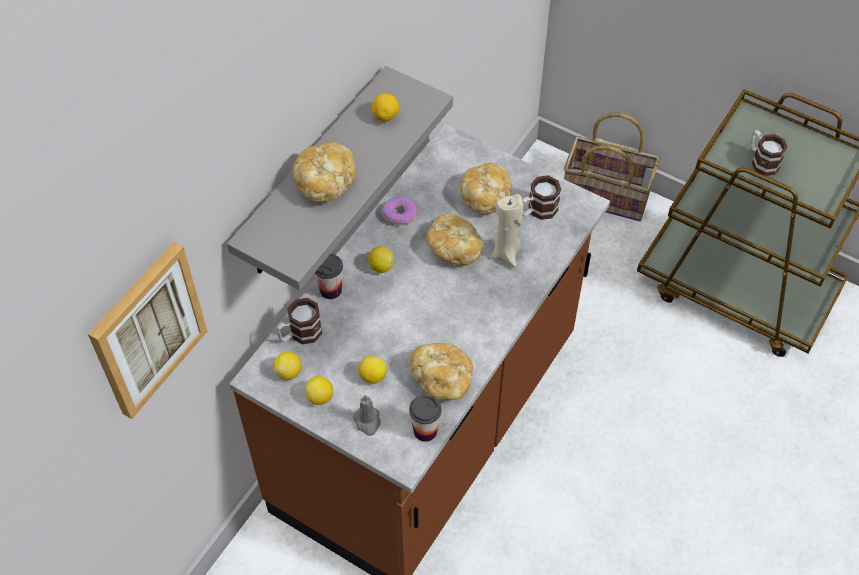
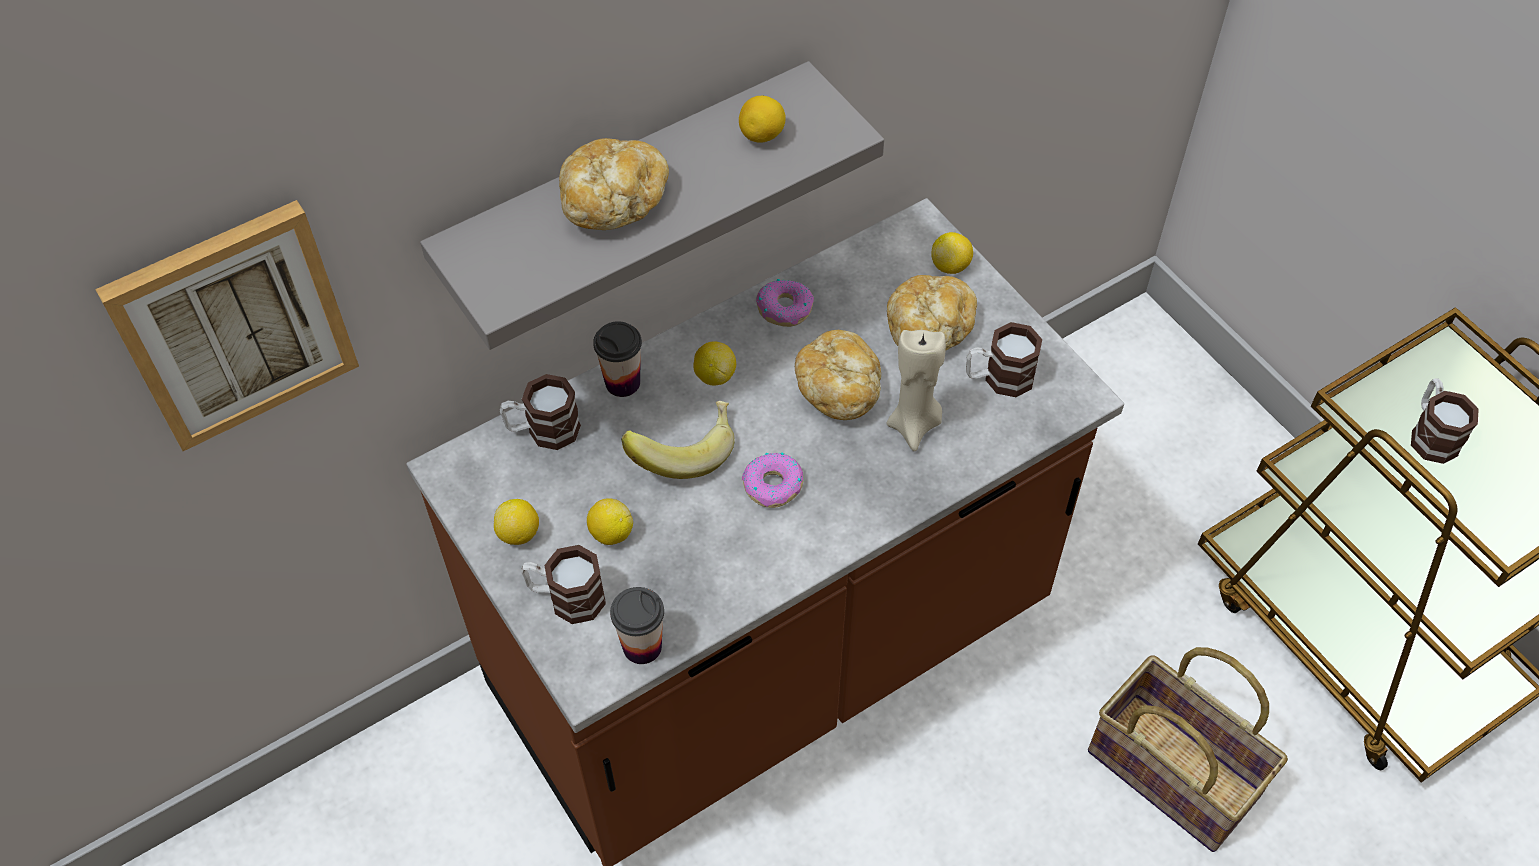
camera: 25 degrees right, 0 degrees up
lemon [273,352,302,380] -> lemon moved to [931,232,973,274]
grey candle [353,395,381,436] -> mug [521,545,606,624]
bread [410,343,473,400] -> none
basket [564,112,660,221] -> basket moved to [1088,647,1288,852]
none -> banana [621,401,735,479]
none -> donut [742,453,803,508]

